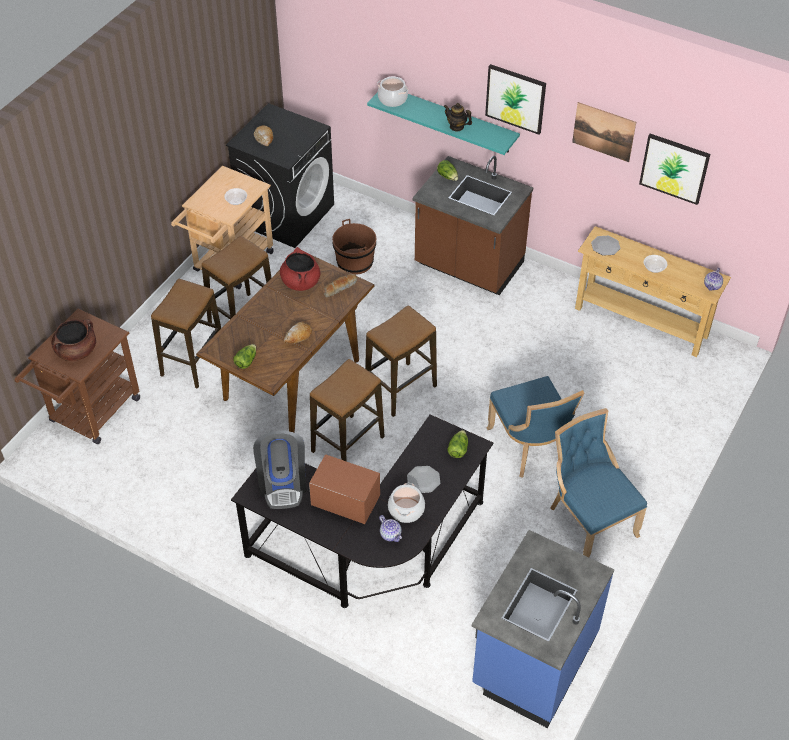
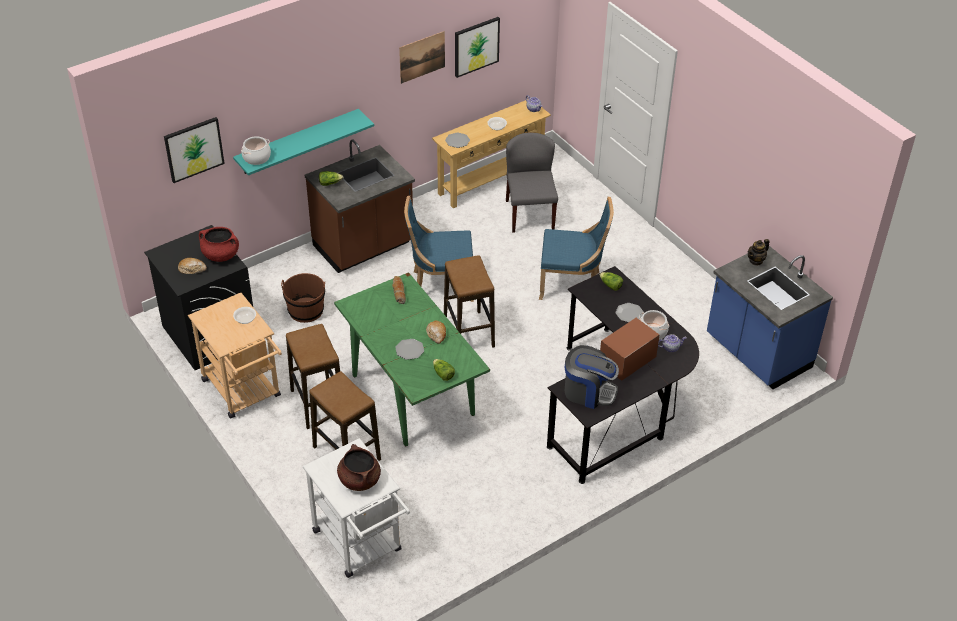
camera: 65 degrees left, 5 degrees down
brown cart [15,309,140,444] -> white cart [303,438,410,578]
brown dining table [196,254,374,433] -> green dining table [334,272,490,446]
red cooking pot [280,247,321,291] -> red cooking pot moved to [199,227,239,262]
stool [310,359,385,461] -> none
teapot [444,103,472,131] -> teapot moved to [748,239,770,266]
picture [485,64,546,135] -> picture moved to [164,117,225,183]
blue chair [550,408,647,557] -> blue chair moved to [404,196,474,302]
none -> plate [395,339,424,360]
none -> grey chair [506,133,558,233]

